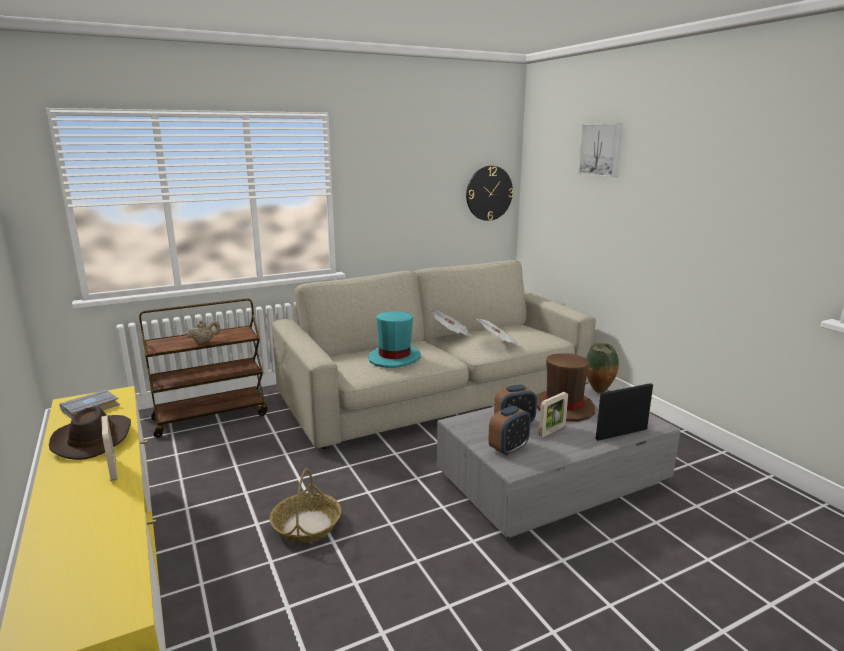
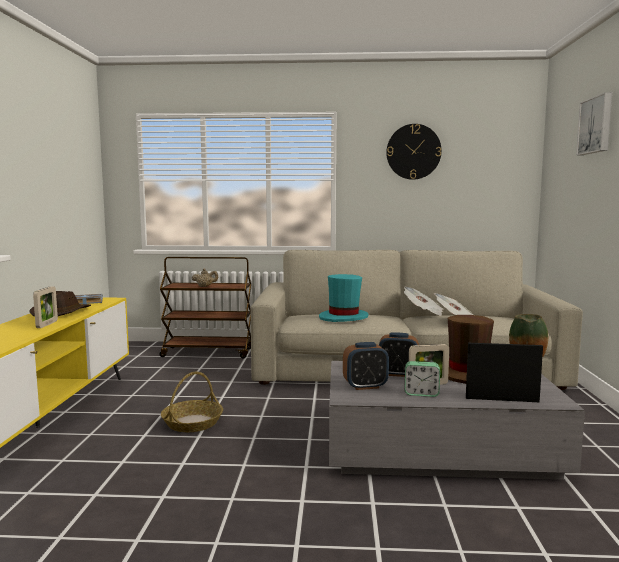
camera: 30 degrees right, 10 degrees down
wall clock [466,166,513,221] -> wall clock moved to [386,124,442,180]
none -> alarm clock [405,361,440,397]

